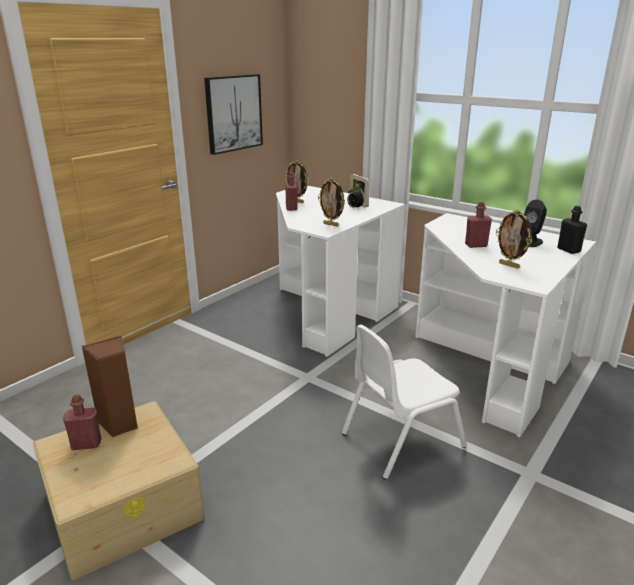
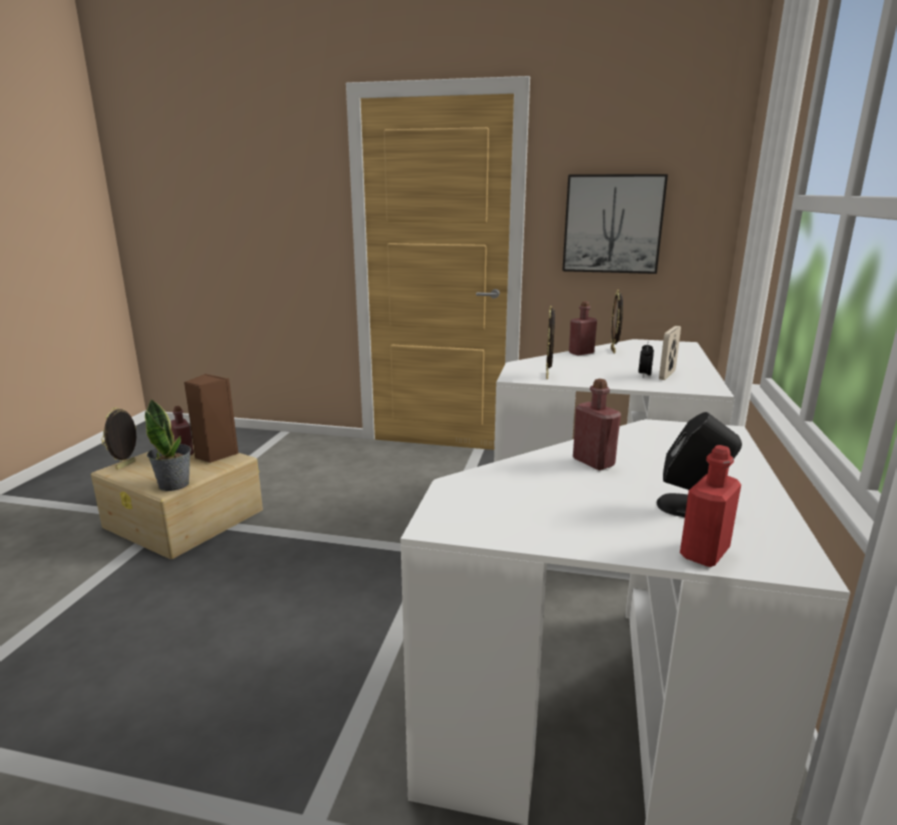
camera: 65 degrees right, 5 degrees down
white chair [342,324,467,480] -> none
picture frame [496,209,532,269] -> picture frame moved to [101,407,136,470]
black bottle [557,206,587,254] -> red bottle [680,445,741,567]
none -> potted plant [145,399,191,491]

